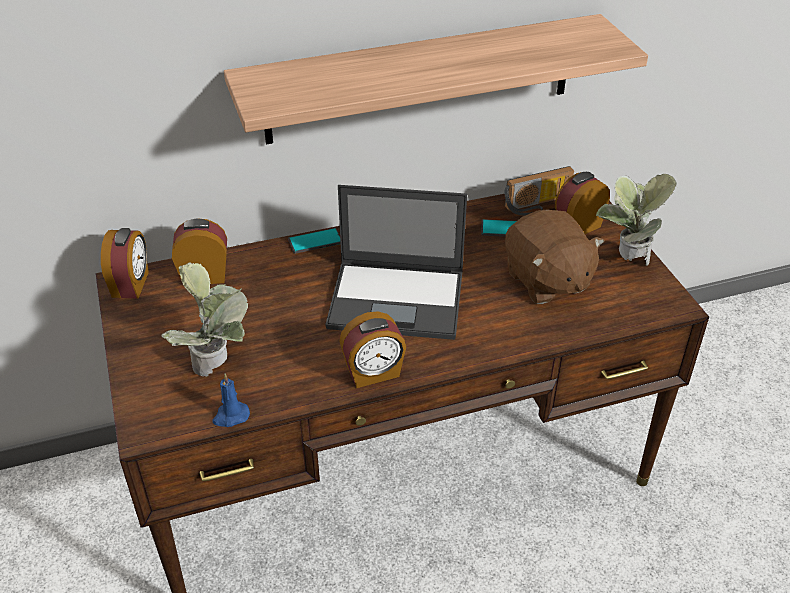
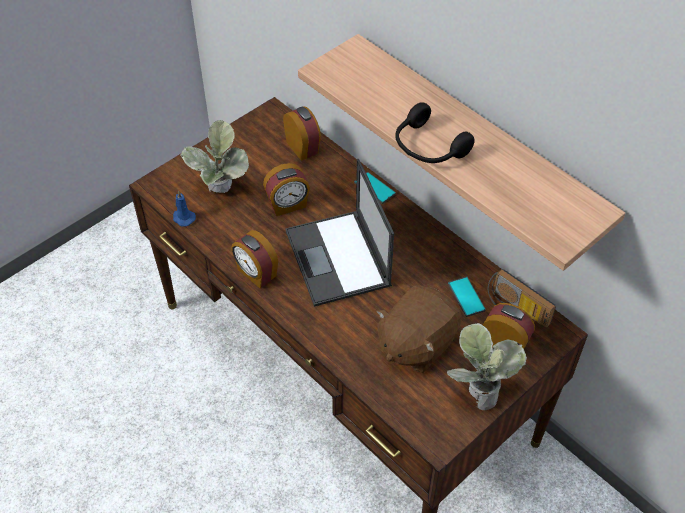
camera: 65 degrees right, 10 degrees up
alarm clock [101,228,149,298] -> alarm clock moved to [263,163,310,216]
none -> black headphones [395,102,475,163]

